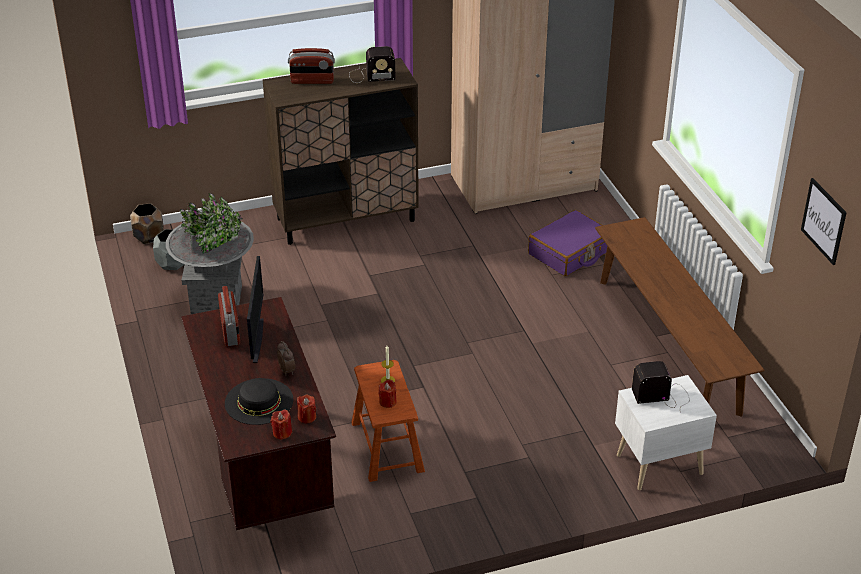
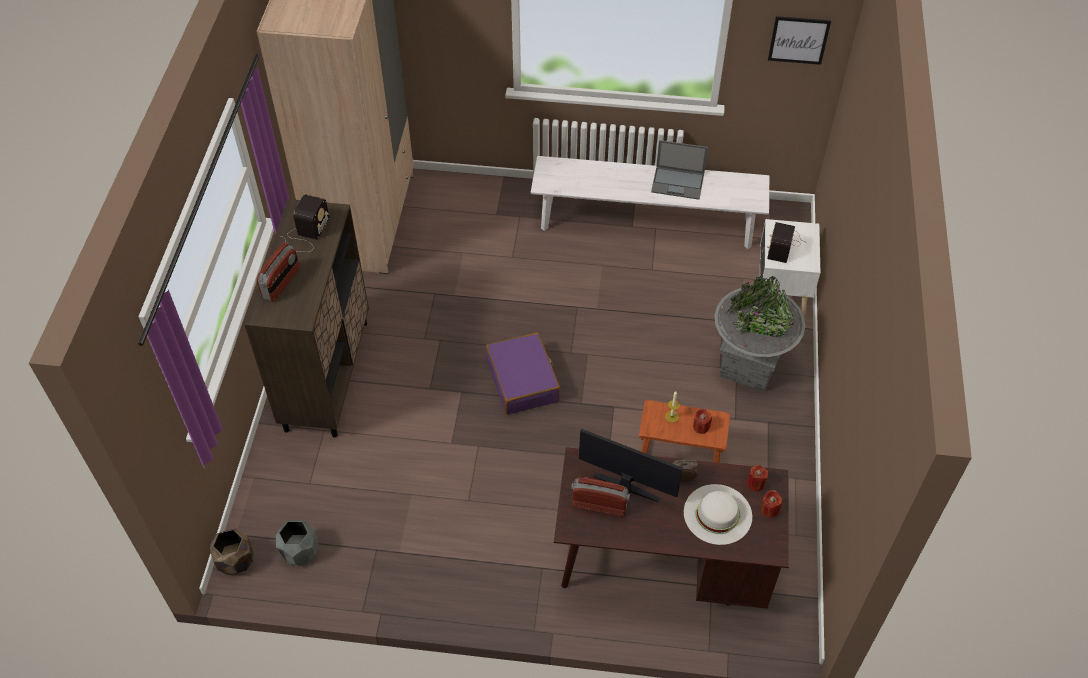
camera: 65 degrees left, 15 degrees up
grey planter [166,193,254,314] -> grey planter moved to [715,276,805,392]
black hat [225,378,293,425] -> white hat [684,484,752,545]
purple suitcase [528,210,607,276] -> purple suitcase moved to [486,332,560,415]
brown bench [595,217,764,417] -> white bench [531,156,769,249]
none -> laptop [651,140,708,200]

